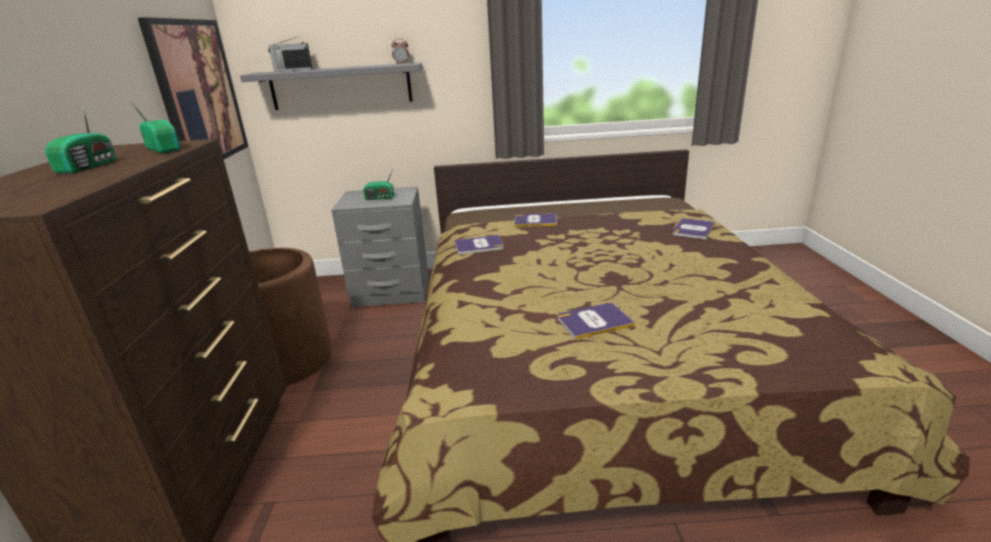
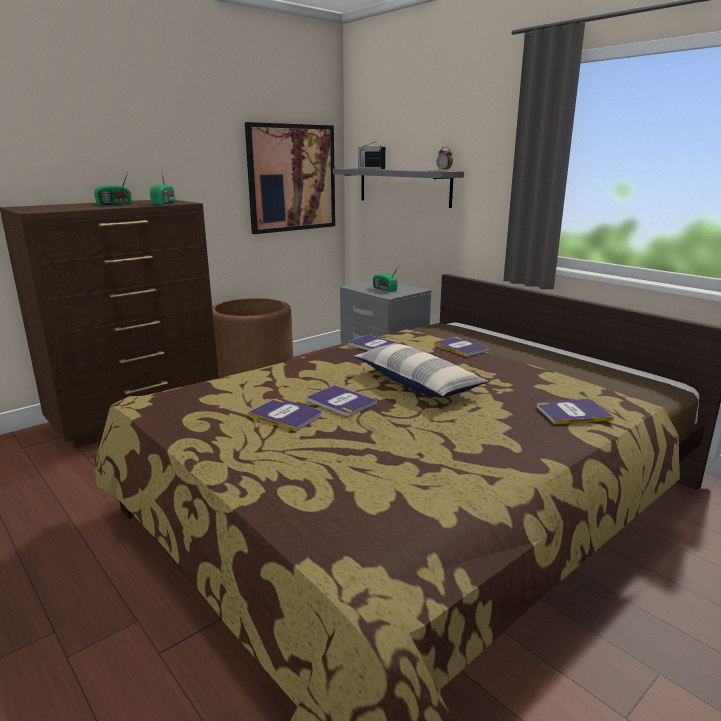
camera: 50 degrees right, 5 degrees down
none -> book [308,385,377,416]
none -> pillow [354,343,488,398]

